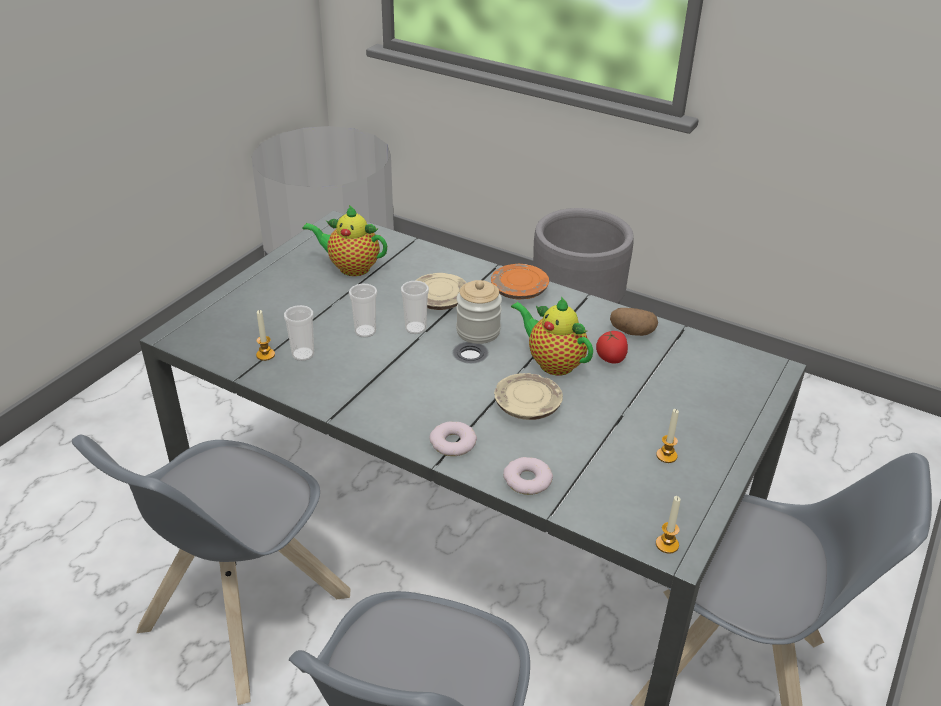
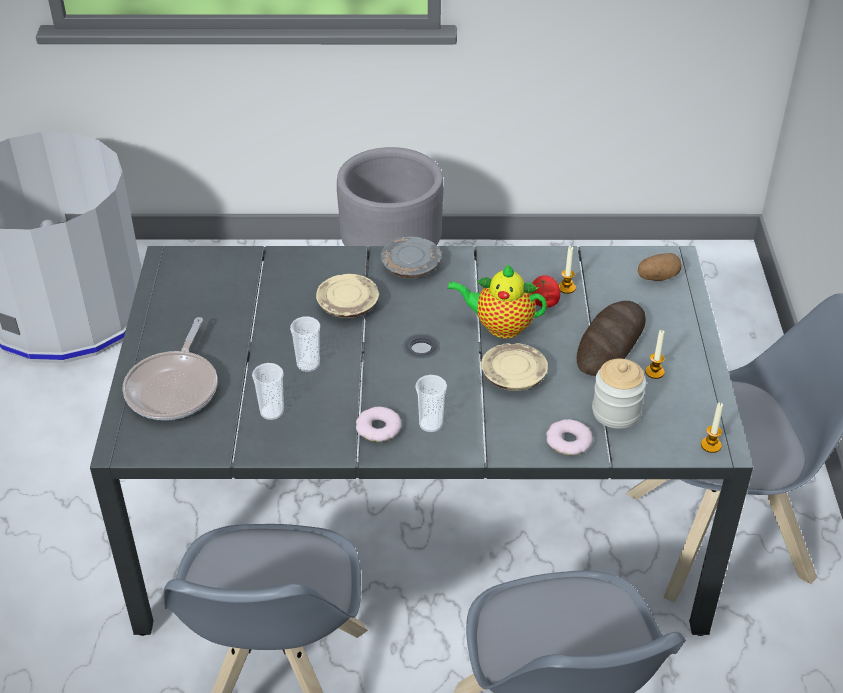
camera: 30 degrees left, 5 degrees up
candle [256,310,275,361] -> candle moved to [559,246,576,294]
teapot [302,205,387,276] -> none
cup [401,281,429,334] -> cup moved to [415,375,447,432]
donut [430,422,477,456] -> donut moved to [356,407,401,442]
jar [456,280,502,344] -> jar moved to [592,359,646,429]
orange plate [491,264,549,299] -> grey plate [381,237,441,278]
potato [610,308,658,336] -> potato moved to [638,253,681,281]
none -> frying pan [122,317,217,420]
none -> bread [577,301,646,376]

